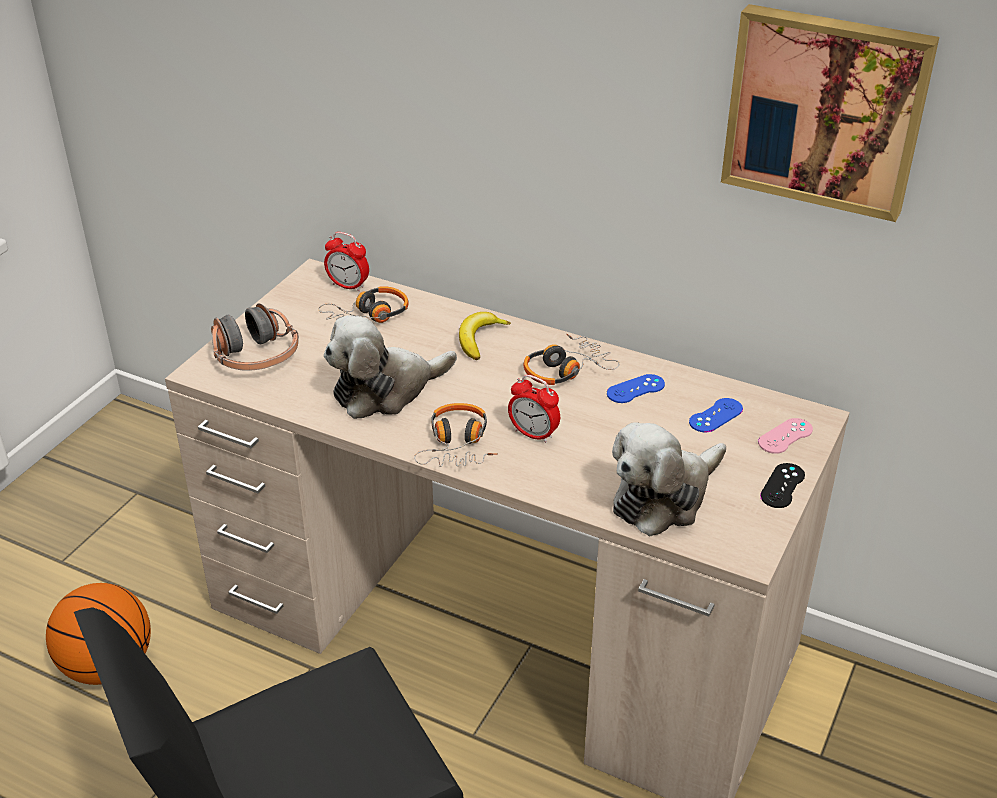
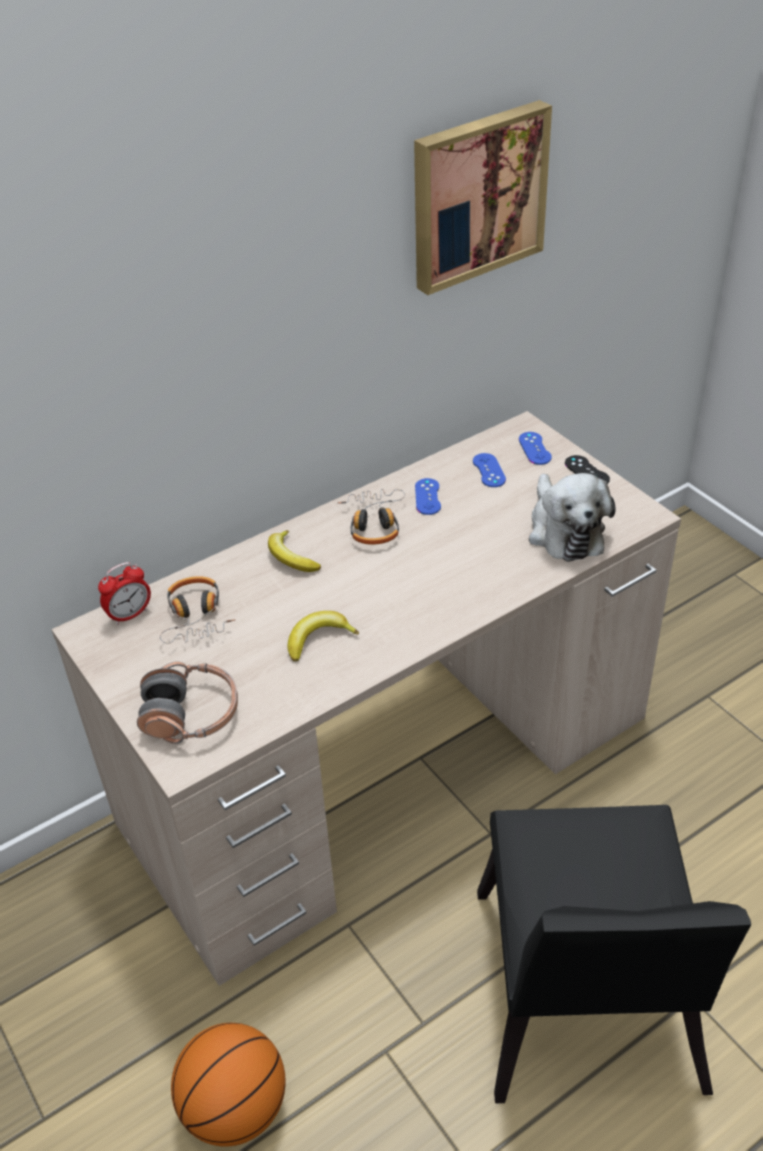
camera: 60 degrees left, 5 degrees up
plush toy [324,315,457,419] -> banana [288,611,359,662]
headphones [414,403,498,467] -> none
alarm clock [508,375,560,443] -> none
pink game controller [758,418,813,454] -> blue game controller [519,432,552,465]

